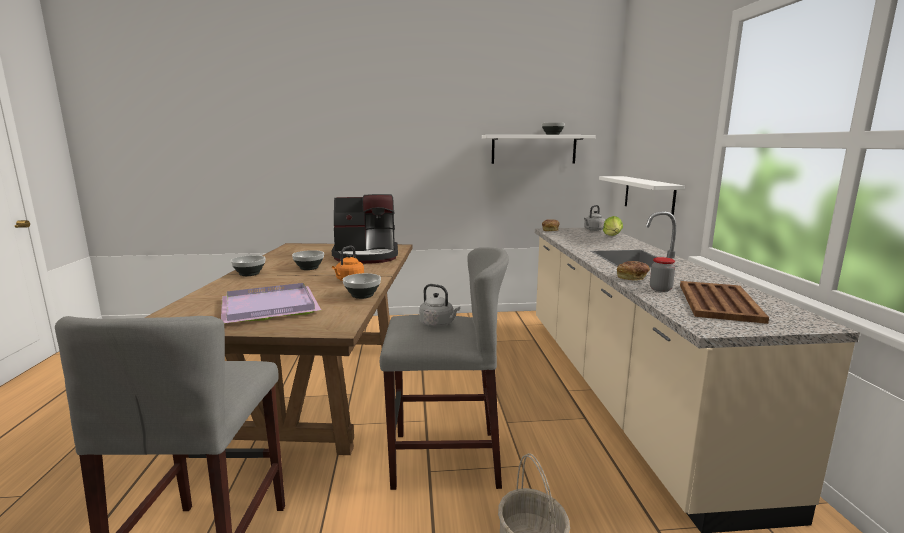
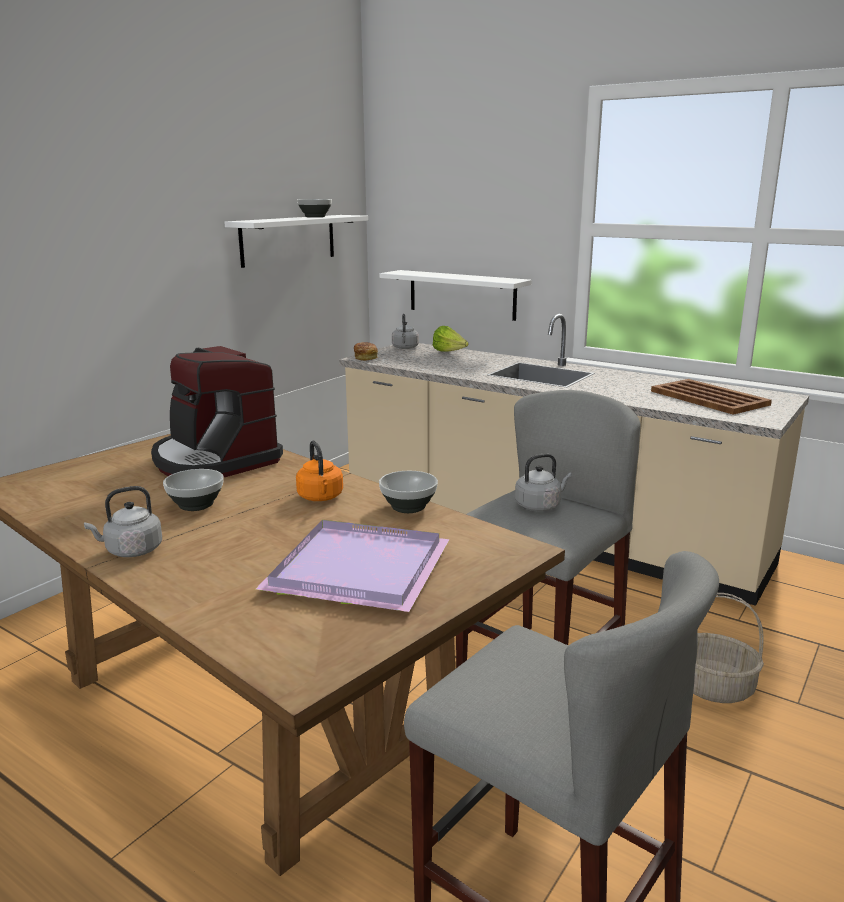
camera: 50 degrees left, 5 degrees up
bowl [230,255,265,276] -> grey kettle [84,486,162,557]
coffee machine [332,194,398,264] -> coffee machine turned 105 degrees clockwise [151,346,283,478]
bread [617,261,650,280] -> none
jar [650,257,675,292] -> none

